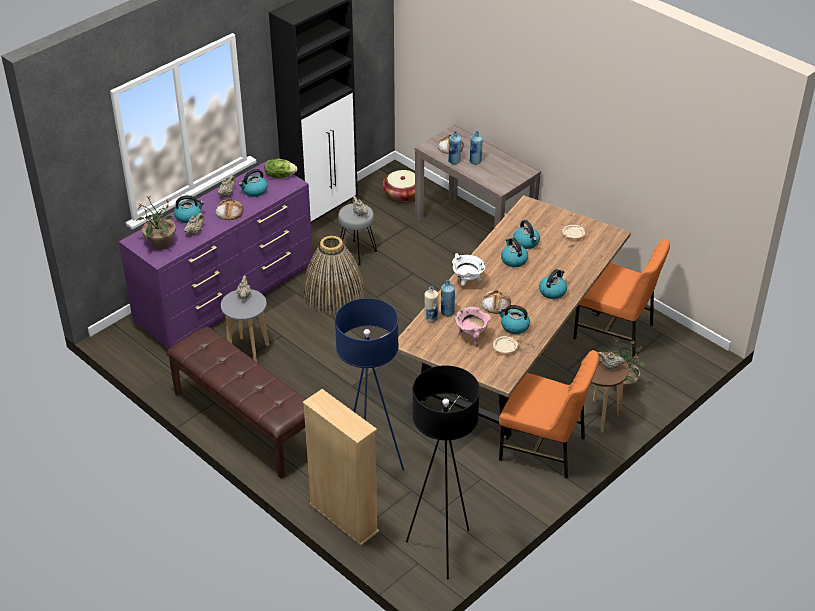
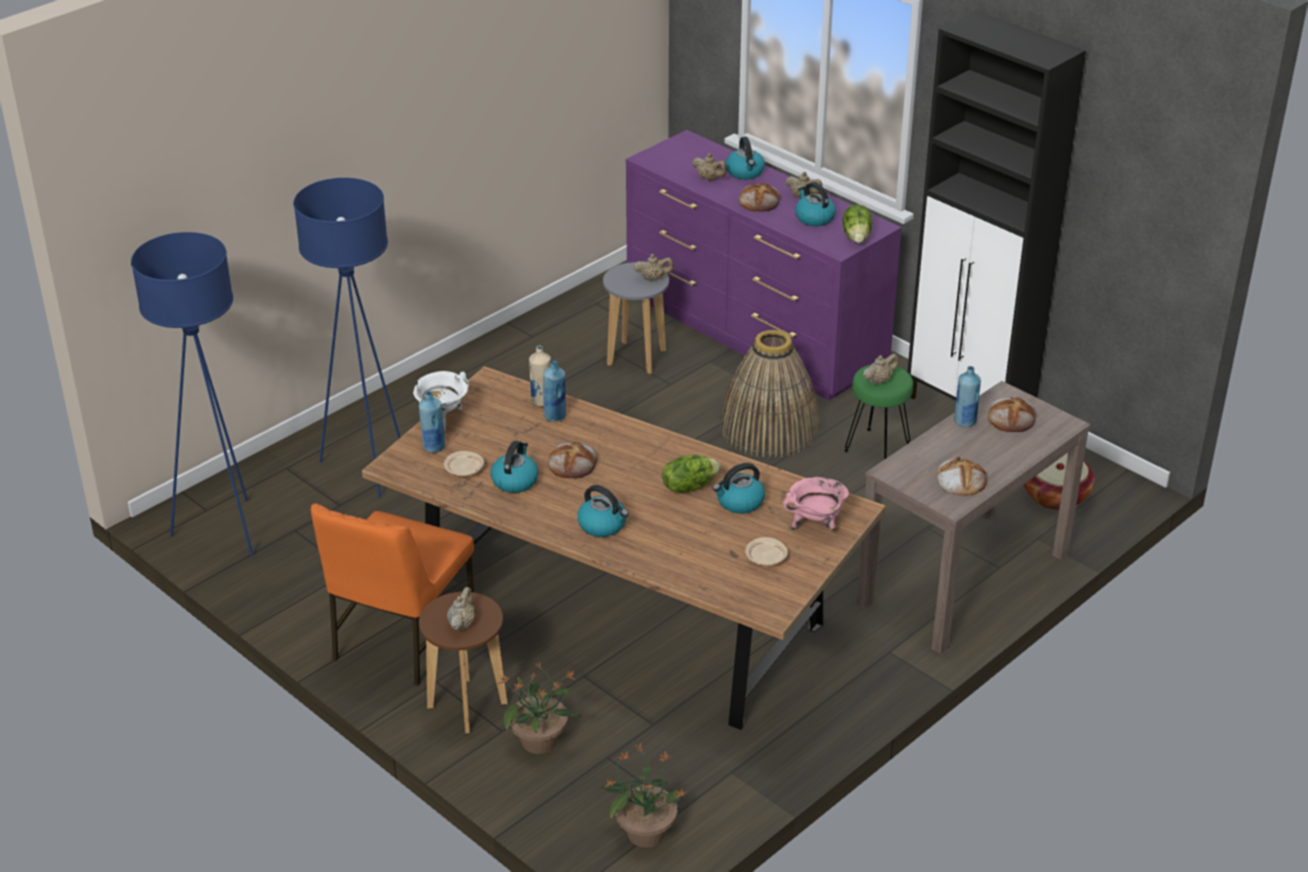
camera: 90 degrees right, 5 degrees down
potted plant [136,197,176,249] -> potted plant moved to [600,744,687,848]
brown bench [167,327,306,478] -> none
beige bookcase [303,389,379,545] -> none
grey stool [338,203,377,265] -> green stool [844,365,913,460]
black floor lamp [406,365,480,580] -> blue floor lamp [131,232,254,557]
white cooking pot [452,253,485,285] -> white cooking pot moved to [413,371,469,431]
pink cooking pot [455,307,491,346] -> pink cooking pot moved to [783,477,849,531]
blue bottle [469,131,483,164] -> blue bottle moved to [419,391,445,453]
kettle [501,238,528,267] -> lettuce [662,455,721,493]
orange chair [573,239,670,357] -> none
none -> bread [937,456,987,496]

